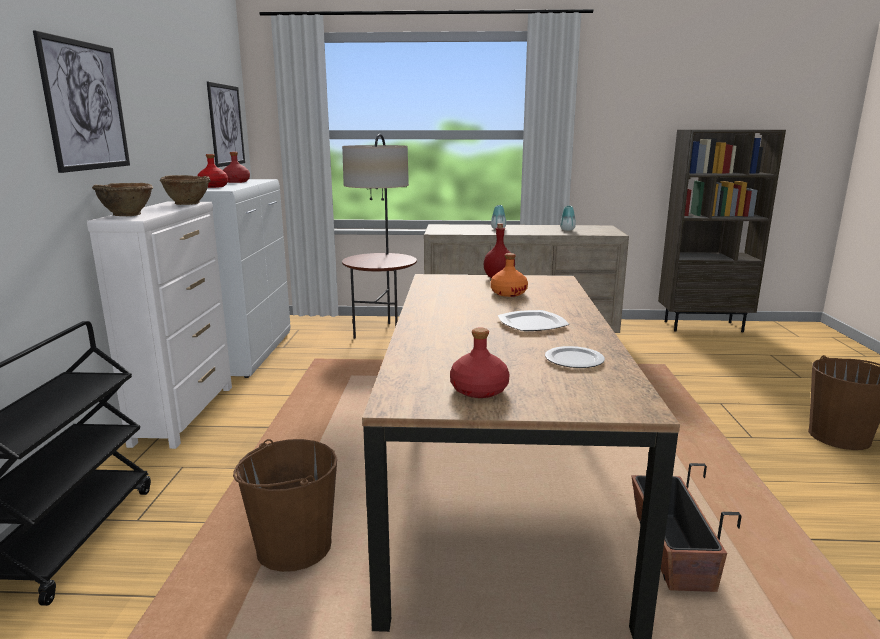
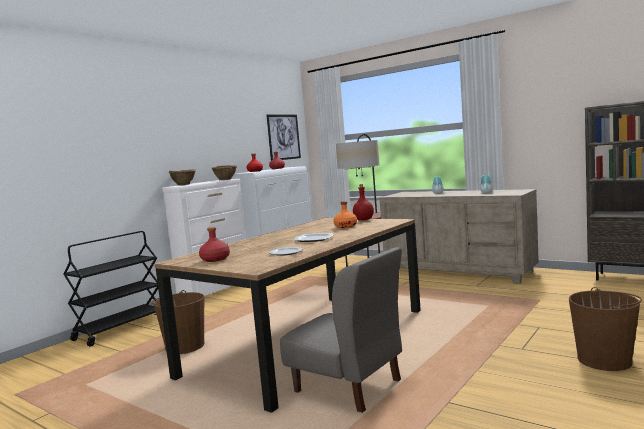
camera: 35 degrees right, 10 degrees down
picture [33,31,130,173] -> none
planter [631,463,742,592] -> grey chair [280,247,402,413]

